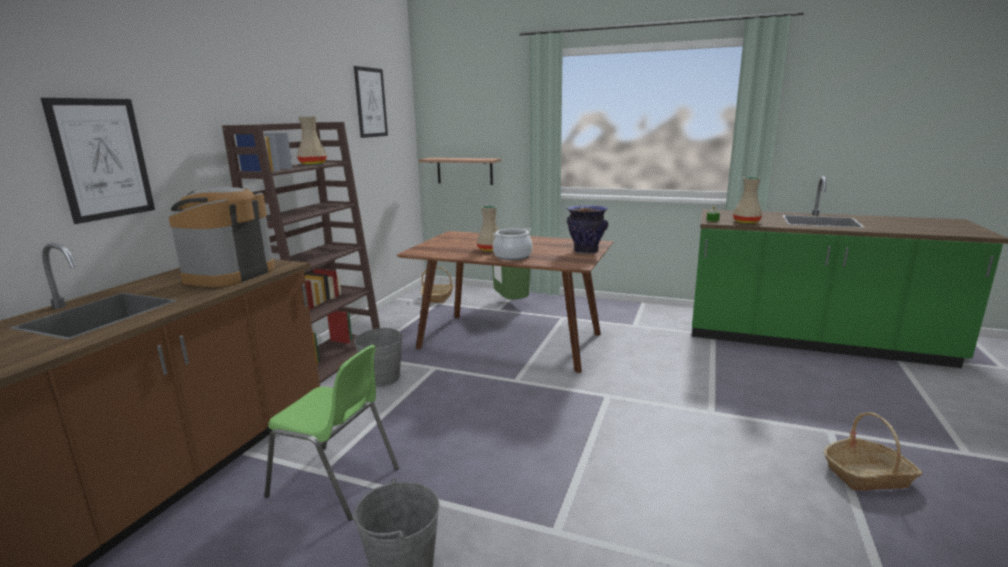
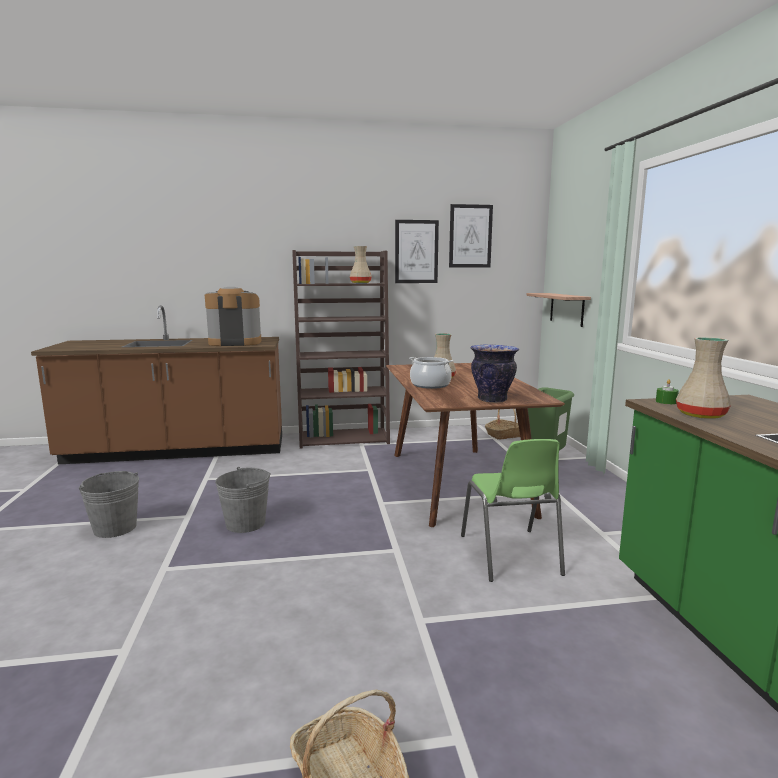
camera: 60 degrees right, 5 degrees down
picture [41,98,155,224] -> picture moved to [395,220,439,283]
green chair [265,345,399,521] -> green chair moved to [461,439,565,582]
grey bucket [354,328,403,386] -> grey bucket moved to [215,467,270,533]

